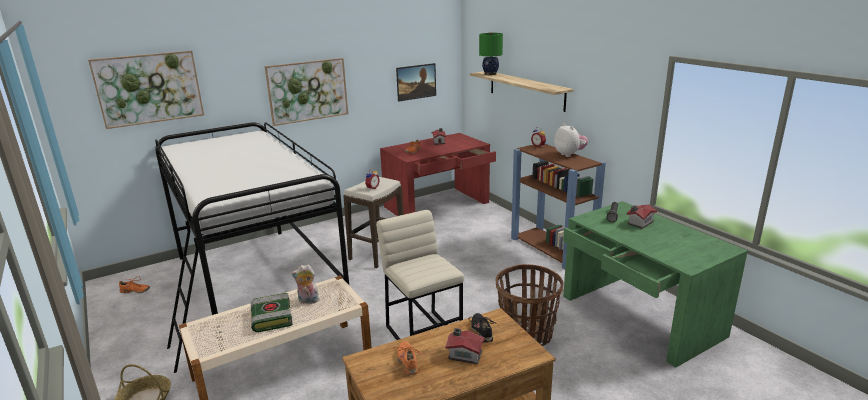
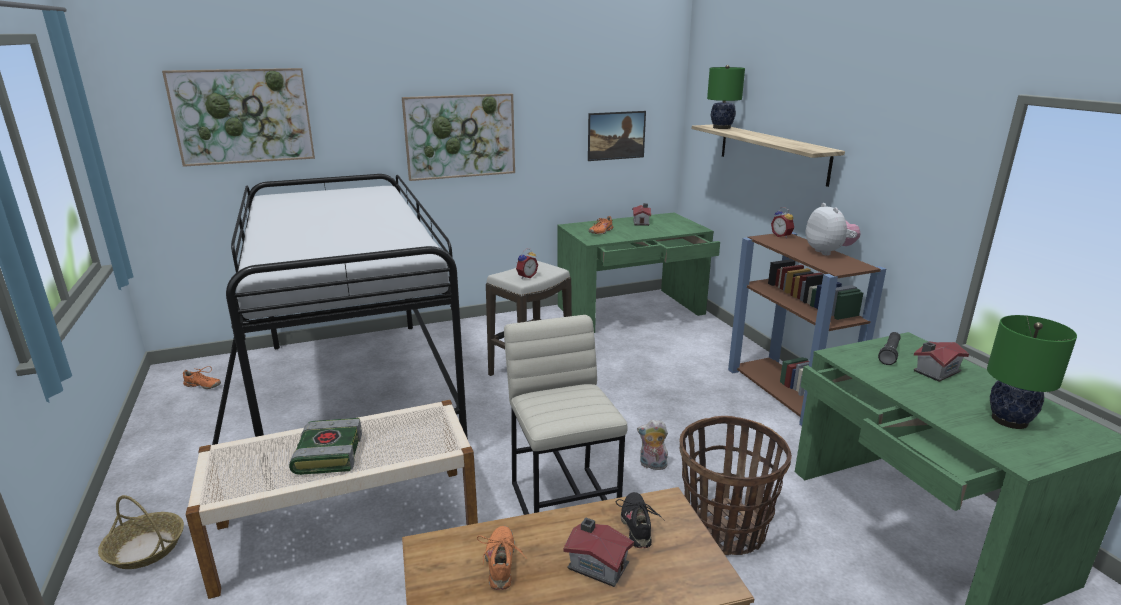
camera: 10 degrees right, 0 degrees up
plush toy [291,265,321,304] -> plush toy moved to [637,420,668,472]
red desk [380,133,496,216] -> green desk [557,213,720,333]
none -> green table lamp [987,315,1077,429]

